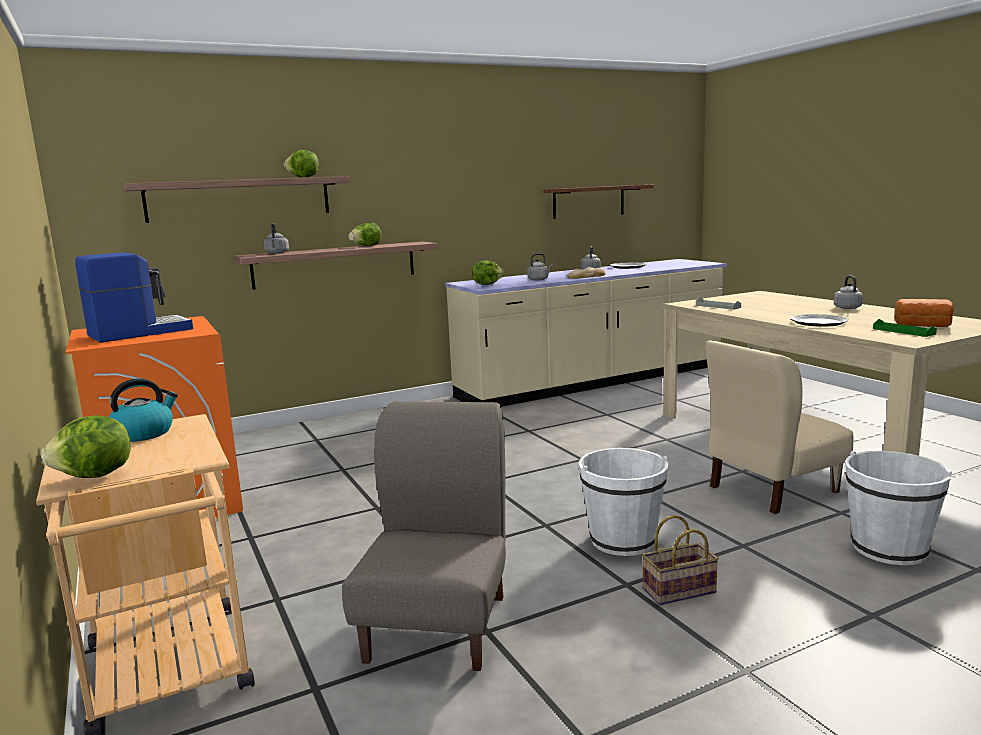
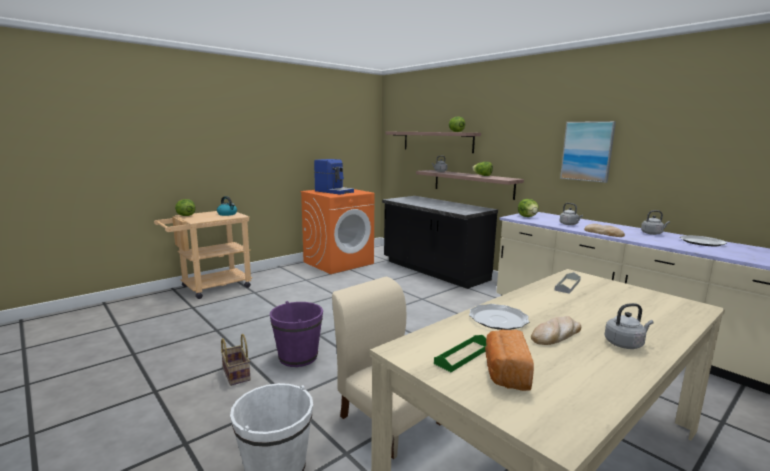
camera: 75 degrees right, 0 degrees up
grey chair [342,401,506,671] -> none
shelf [543,185,654,219] -> none
white bucket [578,448,668,556] -> purple bucket [270,301,323,367]
none -> black counter [382,196,498,289]
none -> bread [531,316,581,345]
none -> picture [560,121,616,183]

